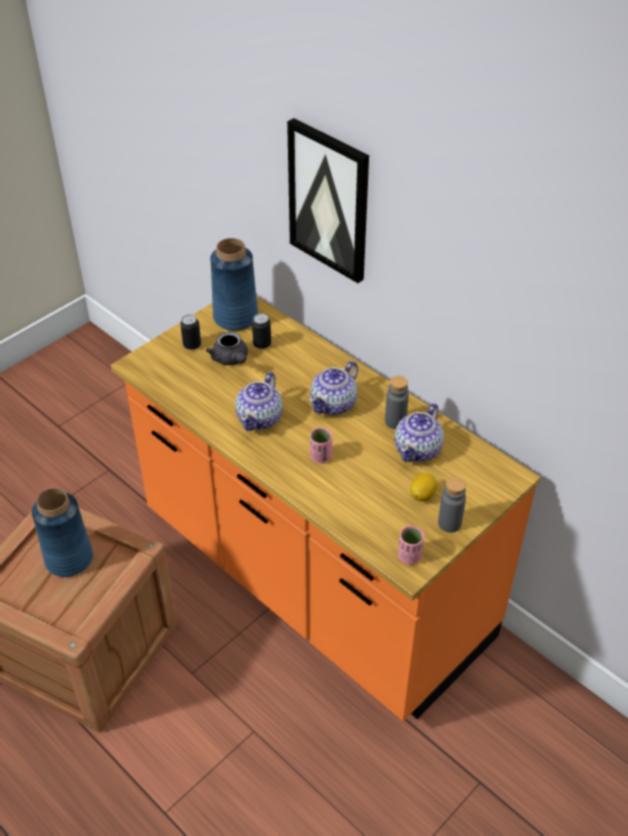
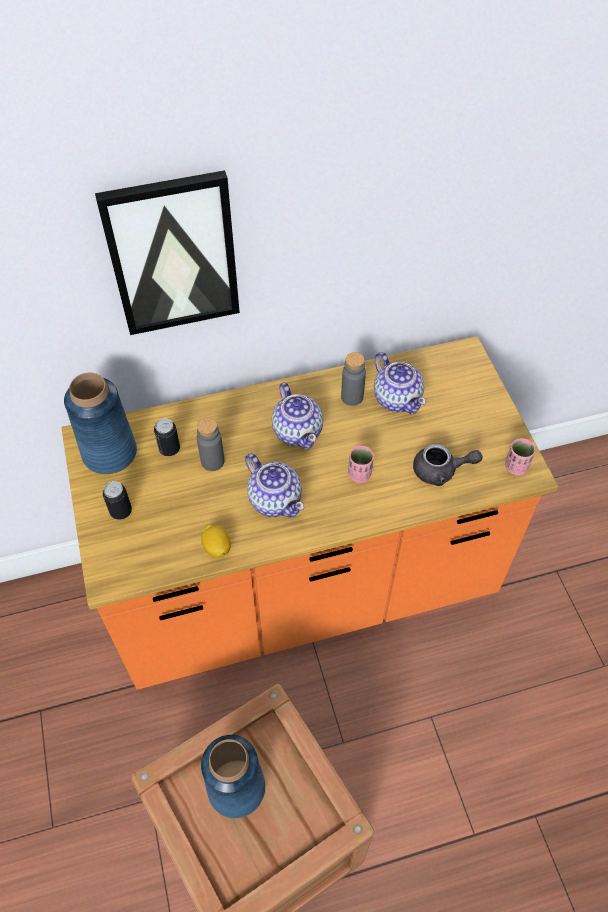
camera: 60 degrees left, 10 degrees up
grey teapot [206,332,248,365] -> grey teapot moved to [413,444,483,486]
lemon [410,473,438,502] -> lemon moved to [201,525,231,558]
grey bottle [438,477,466,533] -> grey bottle moved to [197,418,224,471]

